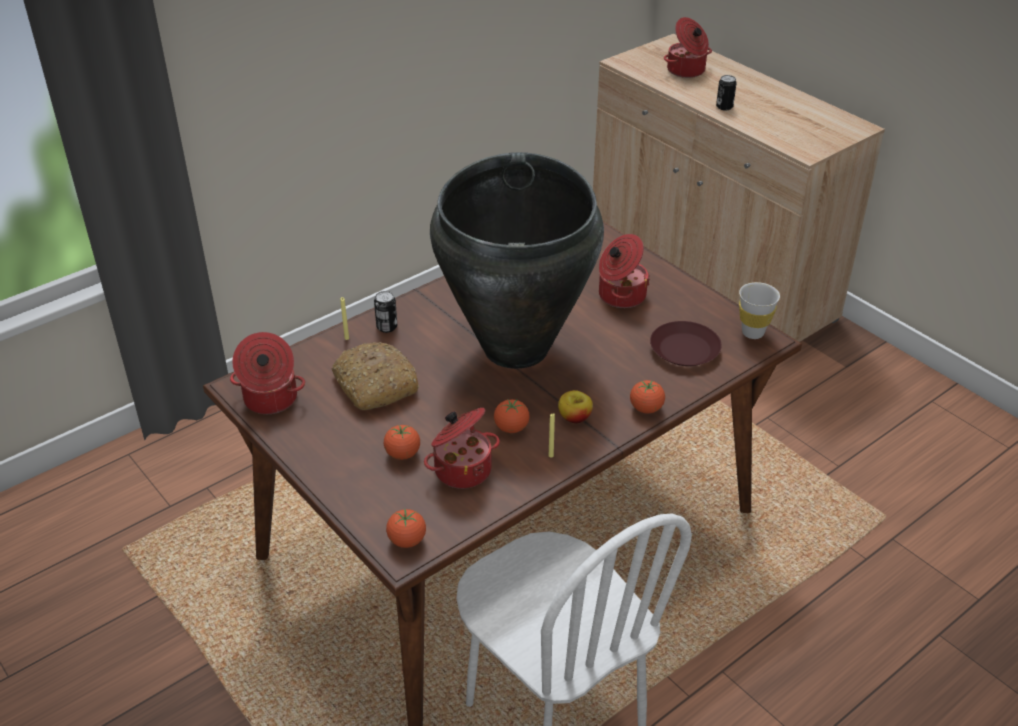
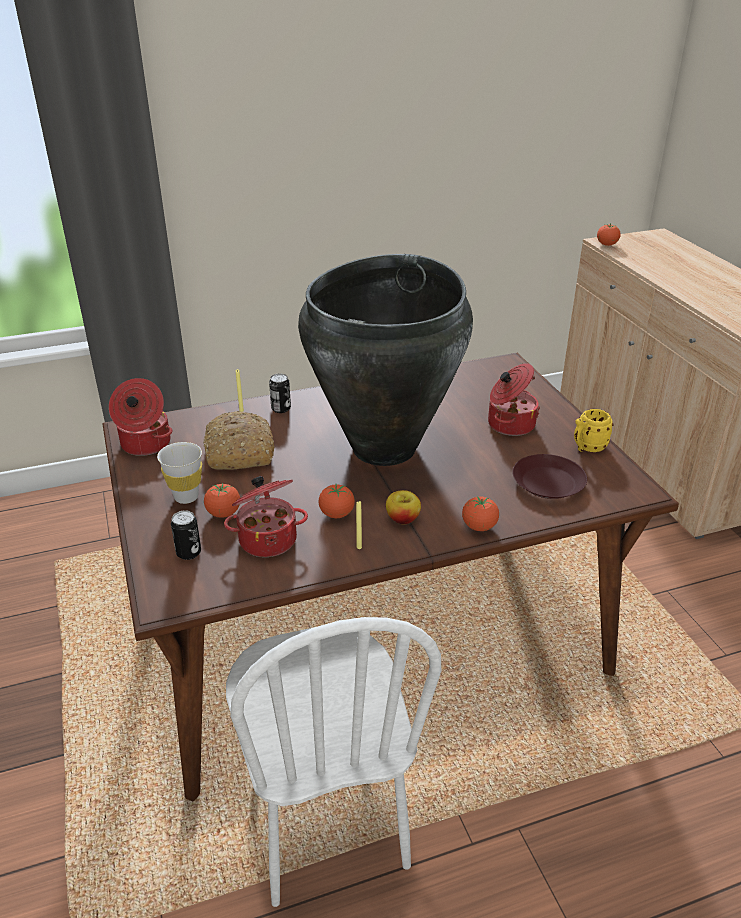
camera: 20 degrees right, 5 degrees down
tomato [386,509,426,548] -> tomato moved to [597,223,621,246]
cooking pot [664,17,712,78] -> none
can [716,75,737,111] -> can moved to [171,510,201,560]
white cup [739,282,780,339] -> white cup moved to [157,442,202,504]
none -> yellow mug [574,409,613,452]

